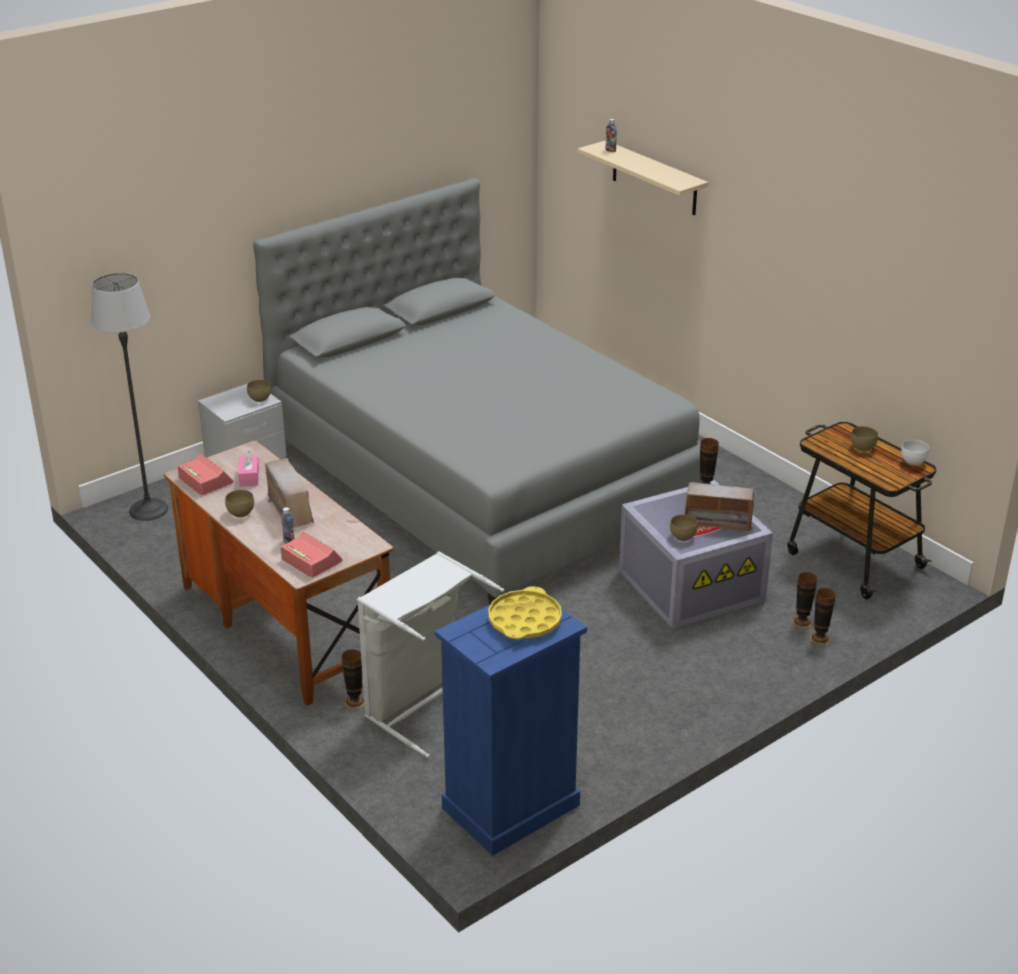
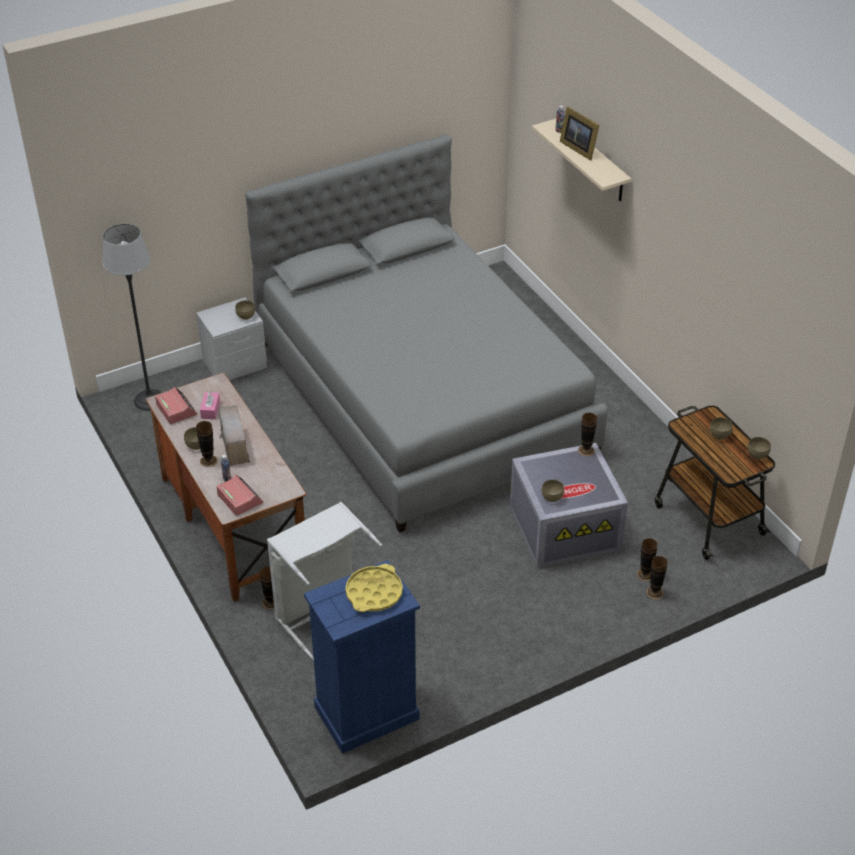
camera: 10 degrees right, 10 degrees up
radio [685,482,757,532] -> none
white bowl [901,440,929,465] -> brown bowl [748,437,771,459]
none -> vase [196,421,218,467]
none -> picture frame [560,107,599,161]

